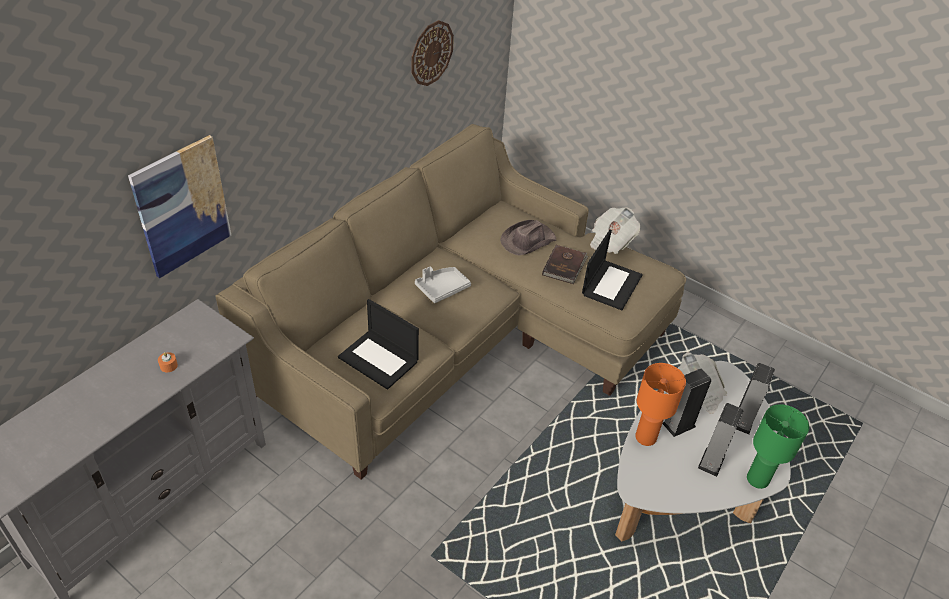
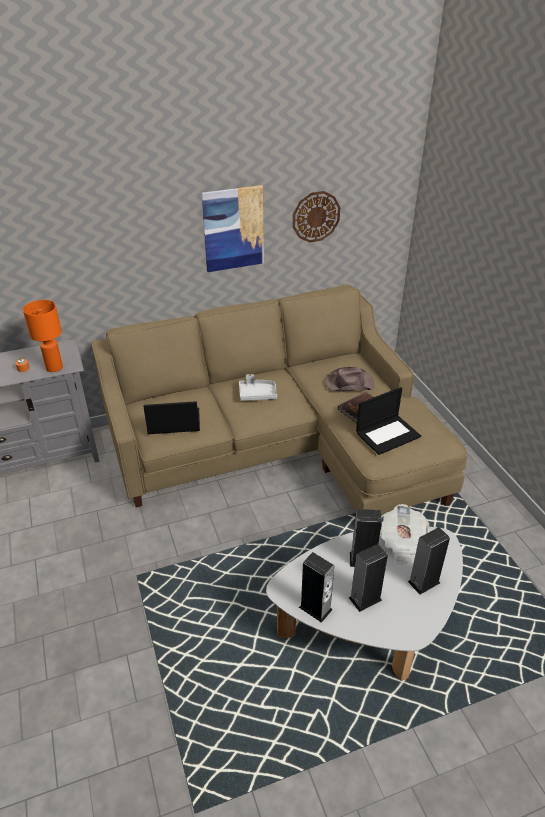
camera: 35 degrees right, 5 degrees down
picture [128,135,231,278] -> picture moved to [202,185,264,272]
laptop [338,299,419,390] -> laptop turned 105 degrees clockwise [143,401,200,434]
newspaper [590,207,640,254] -> none
orange table lamp [635,363,686,446] -> orange table lamp moved to [23,300,63,372]
green table lamp [747,404,809,489] -> none
none -> speaker [299,552,335,623]

